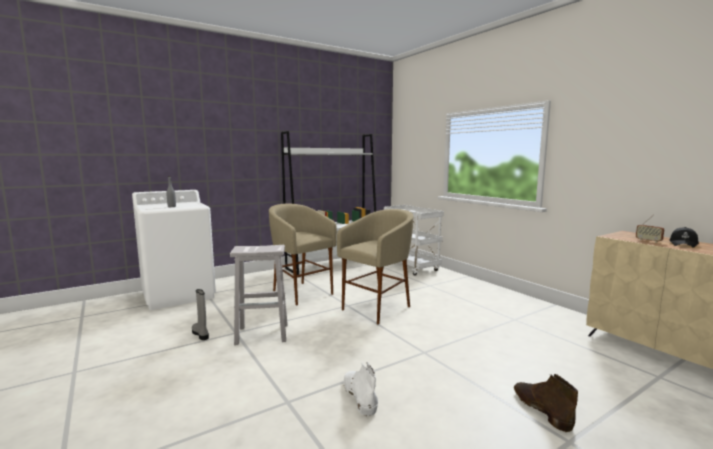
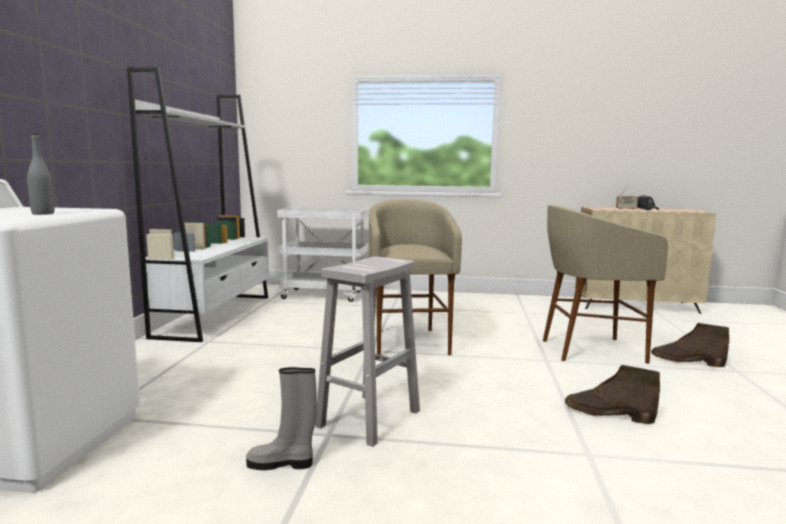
camera: 50 degrees left, 0 degrees up
beige stool [269,204,337,305] -> beige stool moved to [543,205,668,364]
white boot [344,362,378,416] -> brown boot [565,365,660,424]

